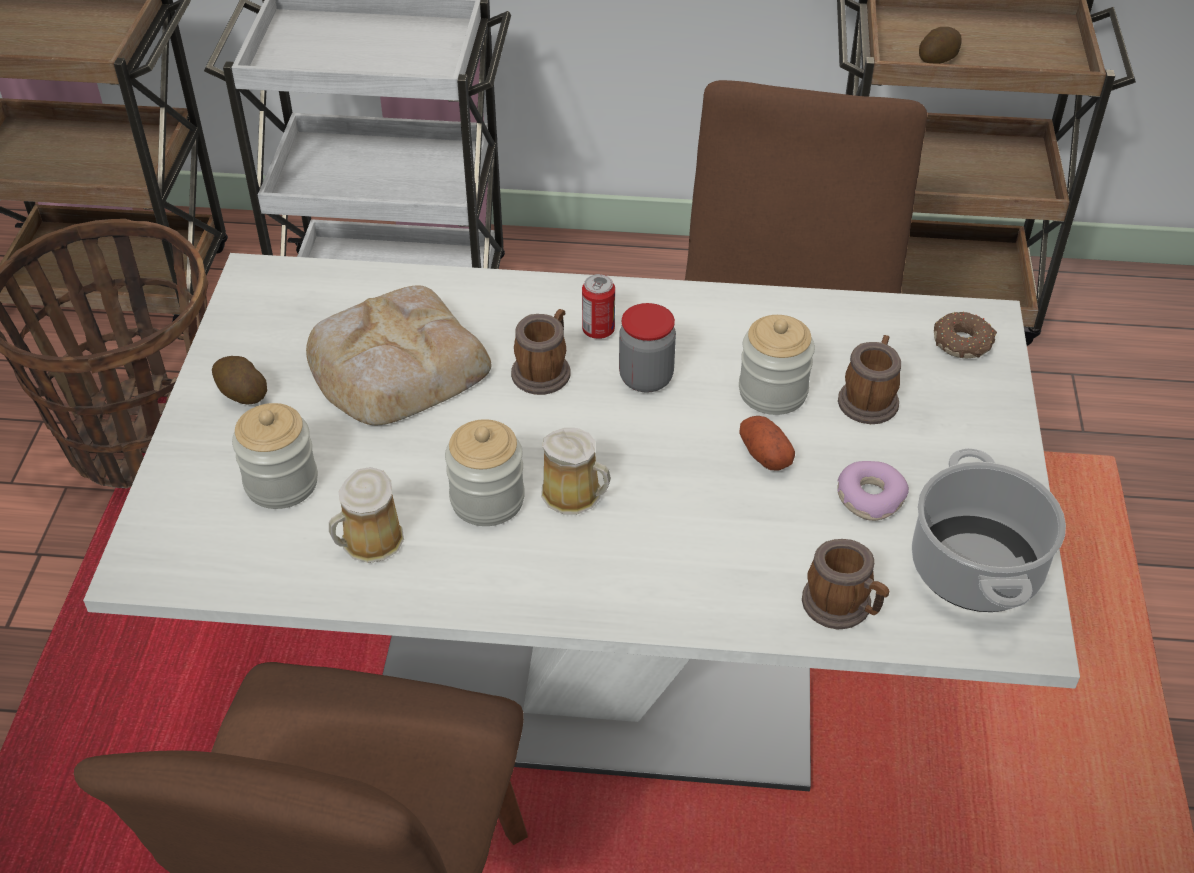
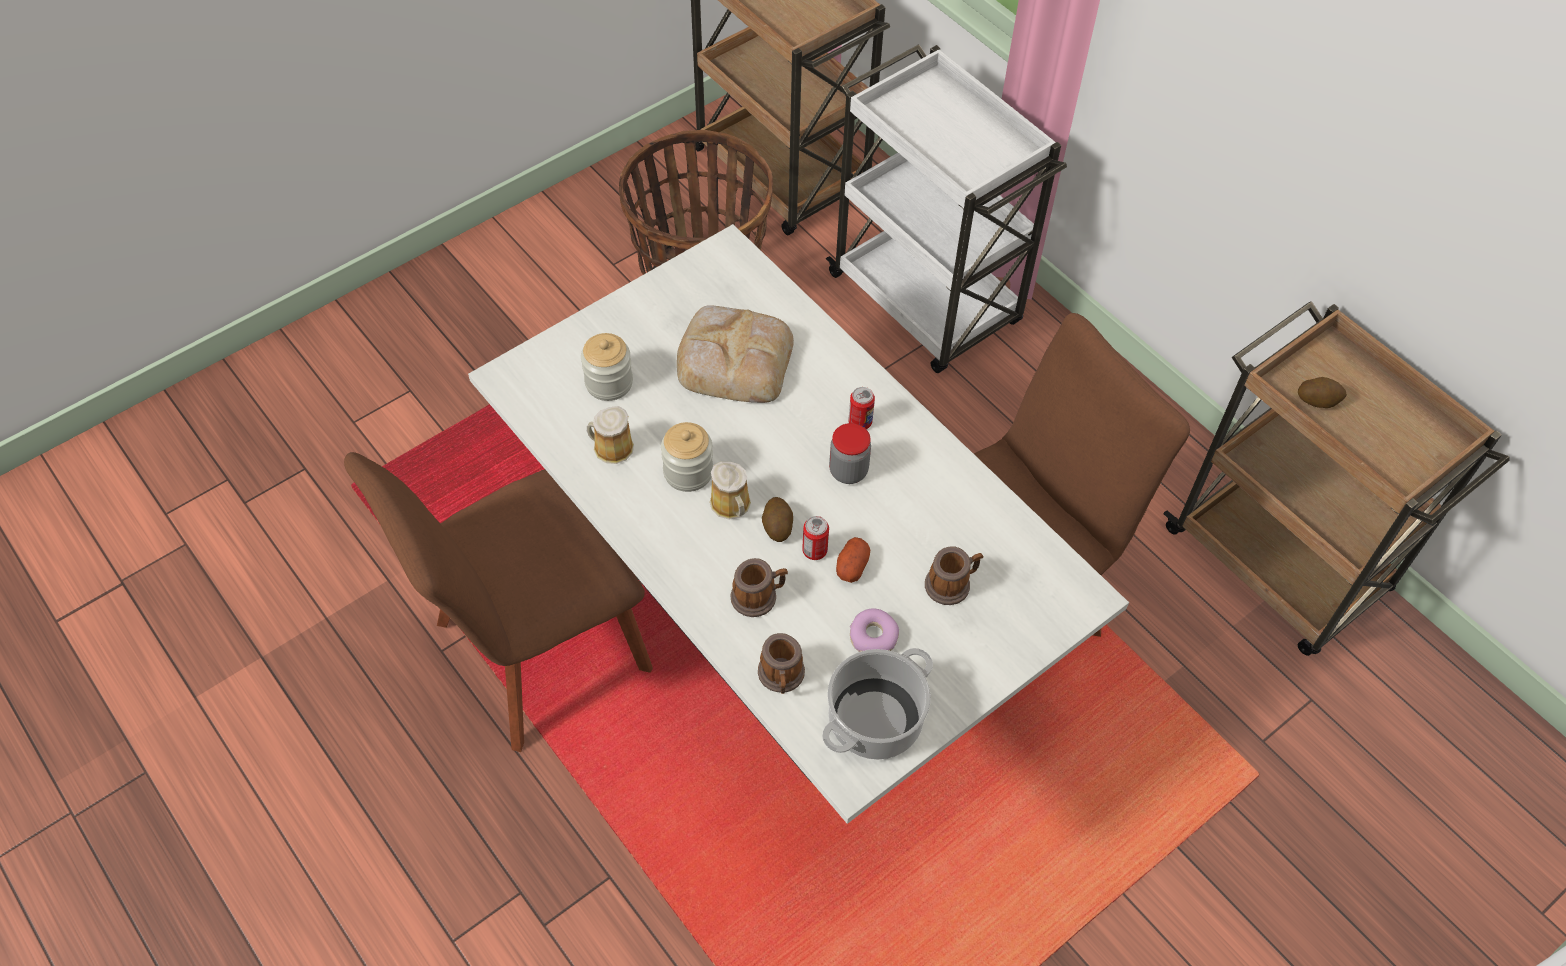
camera: 45 degrees right, 10 degrees up
potato [212,356,267,404] -> potato moved to [762,497,793,542]
mug [511,309,571,395] -> mug moved to [731,558,788,617]
jar [739,315,815,415] -> none
donut [934,312,997,358] -> none
none -> can [802,516,829,560]

